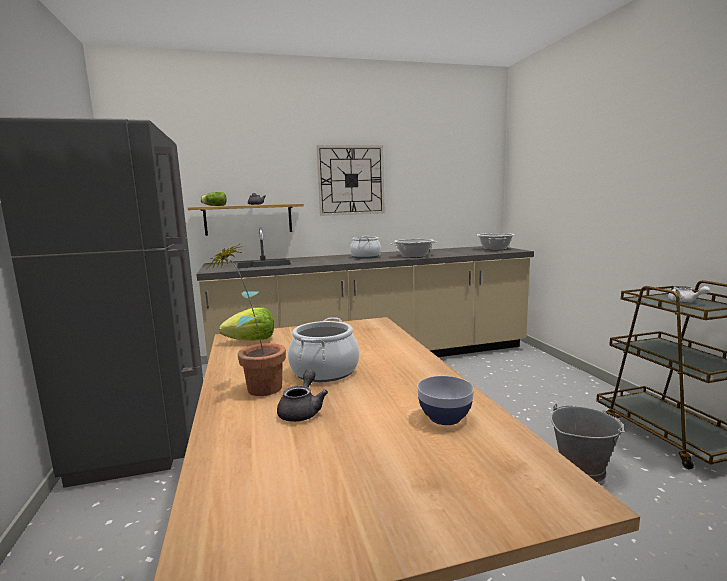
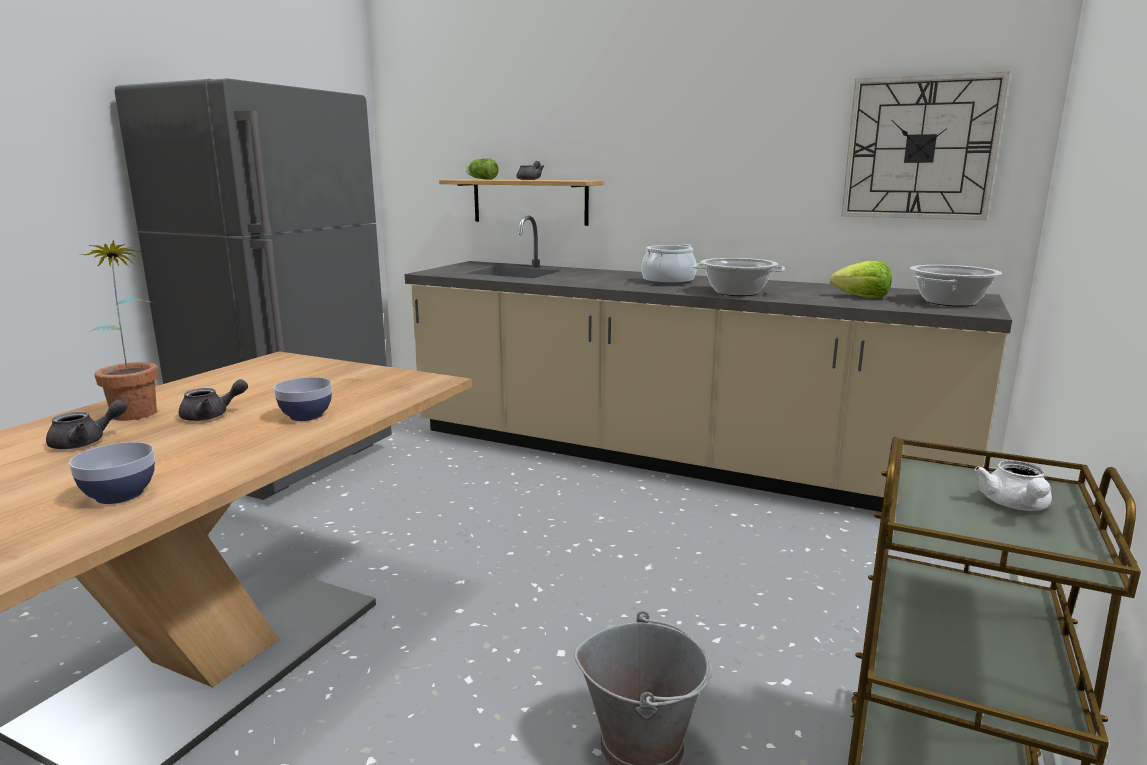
camera: 40 degrees right, 5 degrees up
lettuce [219,307,274,341] -> lettuce moved to [830,261,892,298]
cooking pot [288,317,359,382] -> grey teapot [179,379,248,421]
wall clock [316,145,385,216] -> wall clock moved to [841,72,1010,220]
none -> bowl [273,377,332,421]

